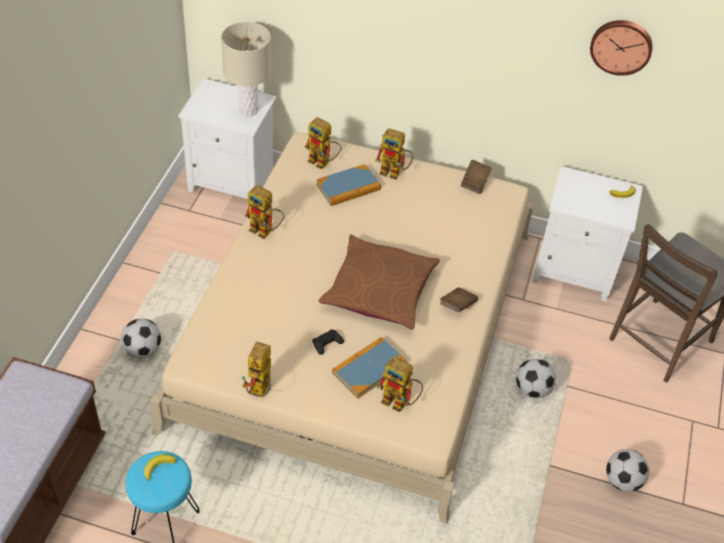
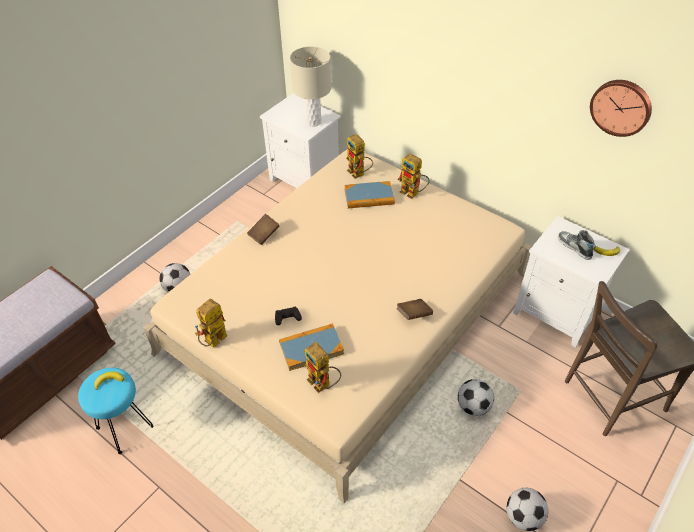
camera: 25 degrees right, 0 degrees up
toy robot [245,185,284,239] -> none
brown pillow [319,235,440,330] -> none
brown book [461,160,492,194] -> brown book moved to [247,214,280,245]
none -> shoe [558,230,596,260]

